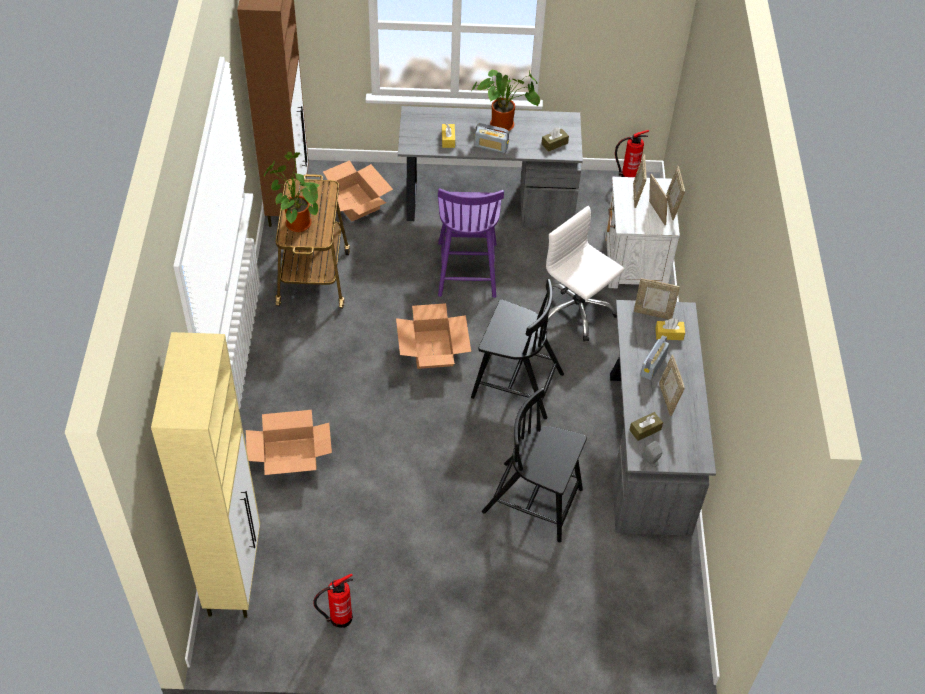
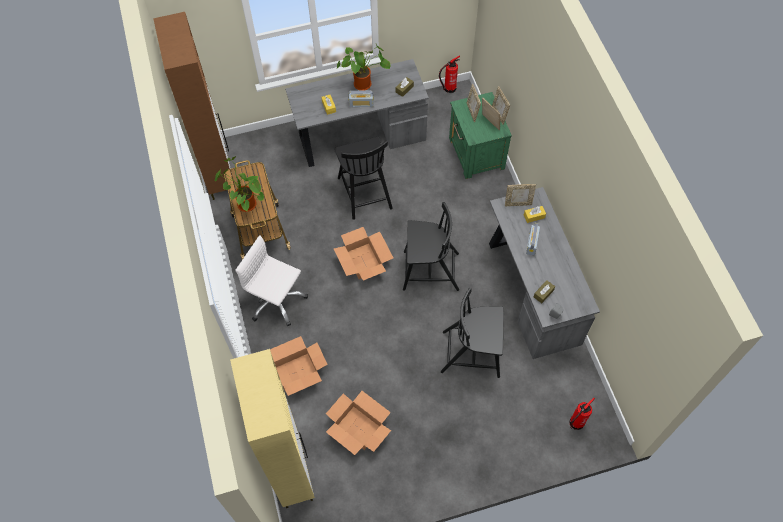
camera: 15 degrees left, 10 degrees up
fire extinguisher [313,574,353,628] -> fire extinguisher moved to [570,398,595,430]
cardboard box [322,160,393,222] -> cardboard box moved to [326,391,391,455]
purple chair [438,188,504,298] -> black chair [334,137,393,220]
white office chair [546,206,624,341] -> white office chair moved to [235,235,308,326]
white nightstand [605,177,680,289] -> green nightstand [449,92,512,179]
picture frame [659,355,685,416] -> none

